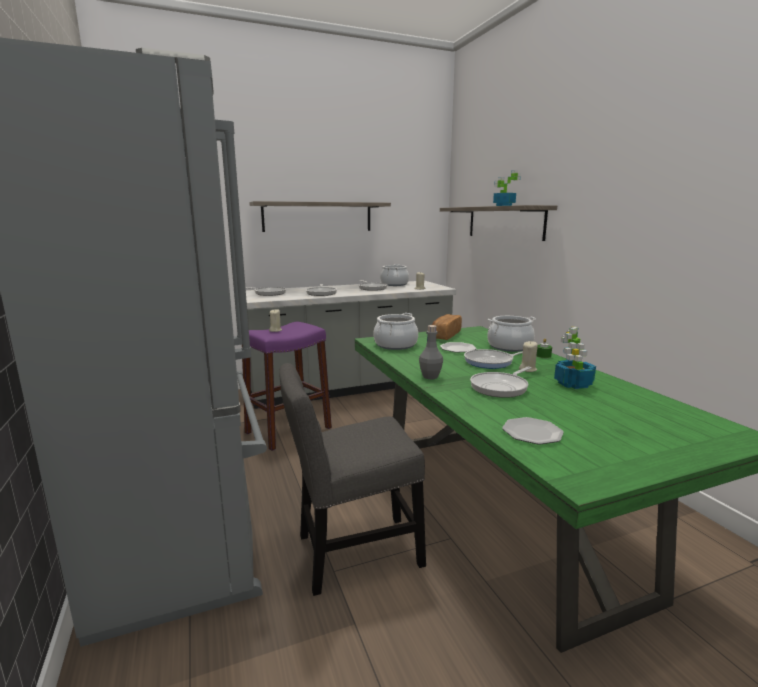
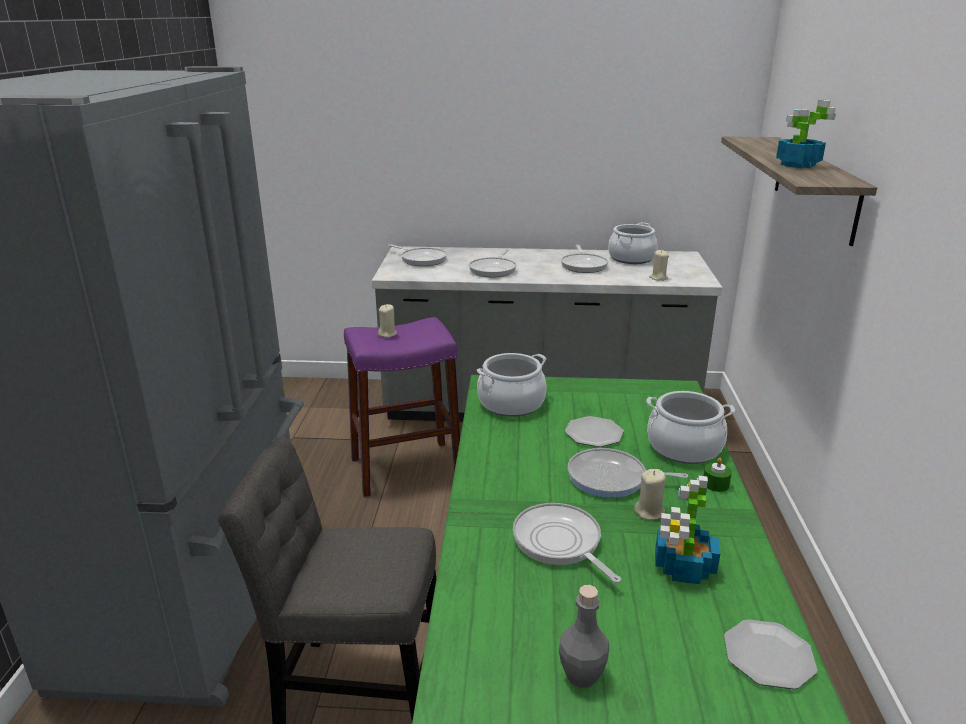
camera: 25 degrees right, 10 degrees up
shelf [249,201,391,232] -> none
grey bottle [419,325,443,379] -> grey bottle moved to [559,585,609,688]
bread [432,314,462,340] -> none
frying pan [470,367,531,398] -> frying pan turned 75 degrees clockwise [513,503,621,583]
plate [502,417,564,445] -> plate moved to [724,619,818,689]

